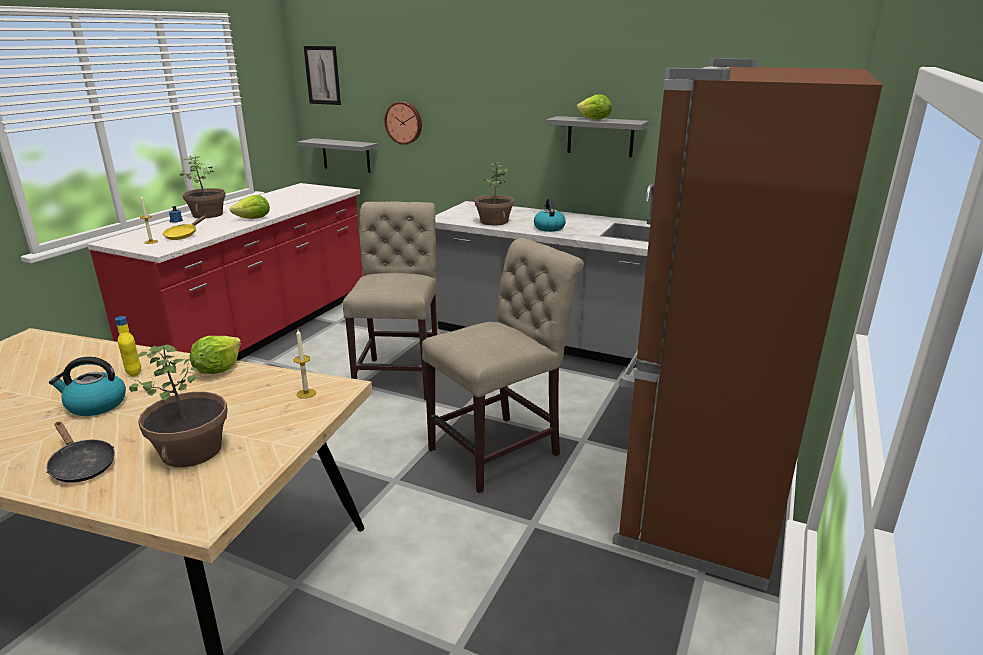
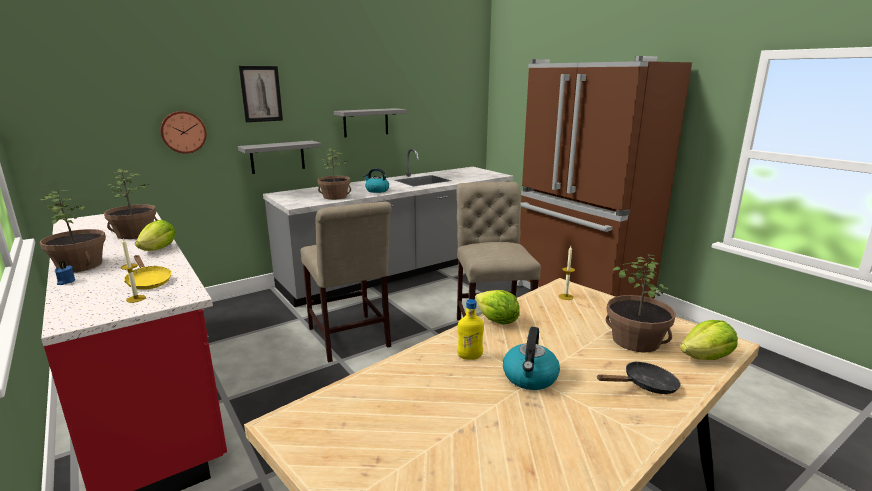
camera: 60 degrees left, 5 degrees down
grey shelf [297,138,378,173] -> grey shelf moved to [238,140,322,174]
picture [304,46,341,105] -> picture moved to [239,66,283,122]
beige chair [342,202,437,401] -> beige chair turned 150 degrees counterclockwise [301,202,392,363]
lettuce [577,94,612,119] -> lettuce moved to [680,320,738,360]
none -> potted plant [104,168,158,239]

